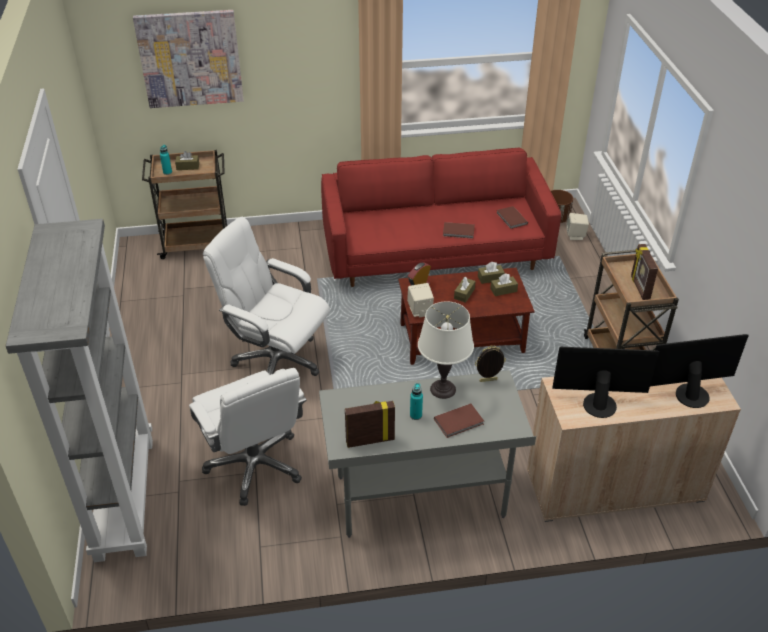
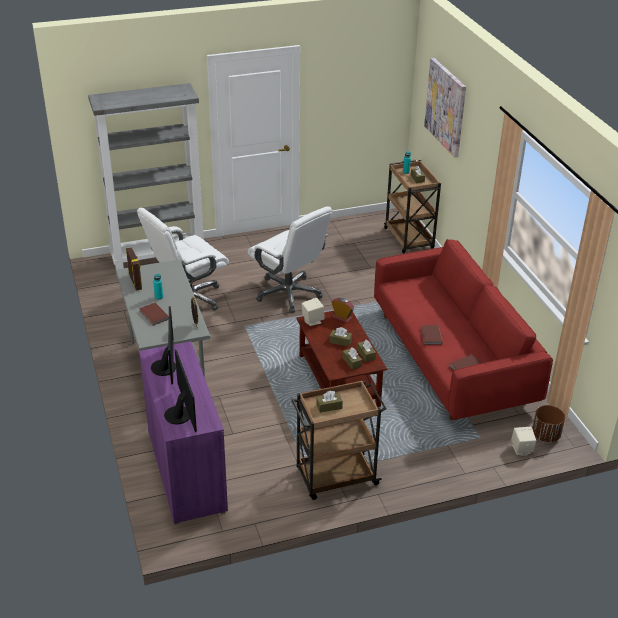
camera: 80 degrees right, 5 degrees down
white office chair [203,217,330,376] -> white office chair turned 120 degrees clockwise [248,206,332,313]
white table lamp [418,301,474,399] -> none
beige cabinet [527,377,741,522] -> purple cabinet [139,341,228,525]
picture frame [631,244,658,300] -> brown tissue box [316,391,343,413]

